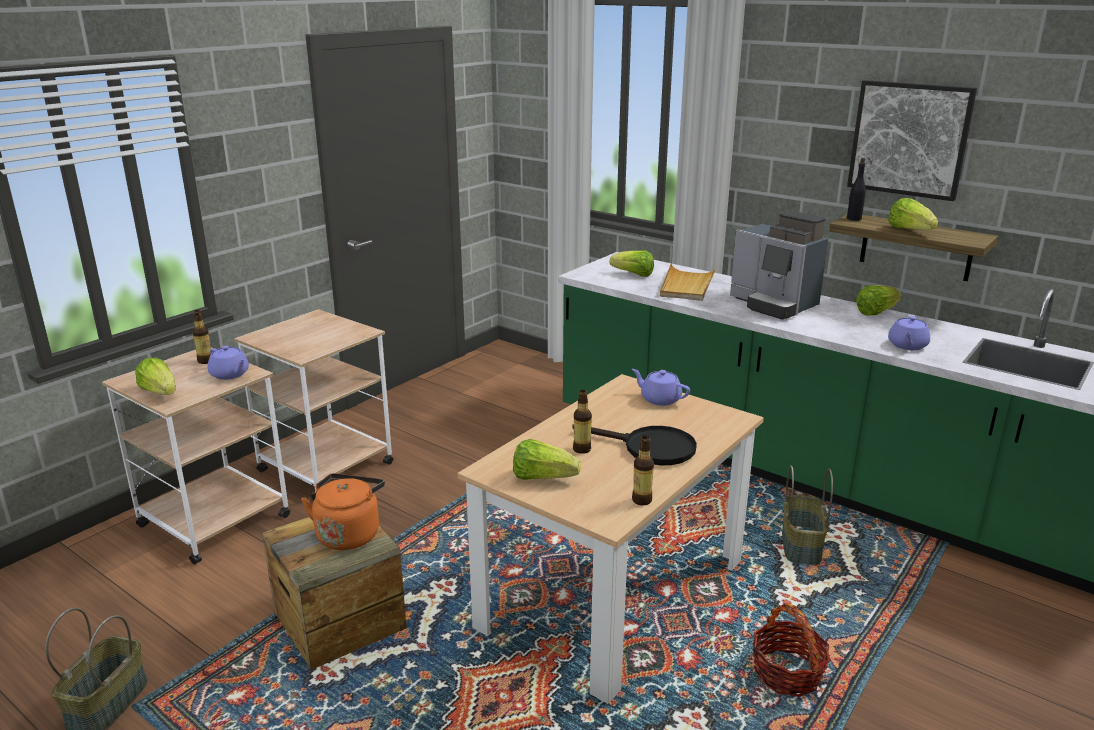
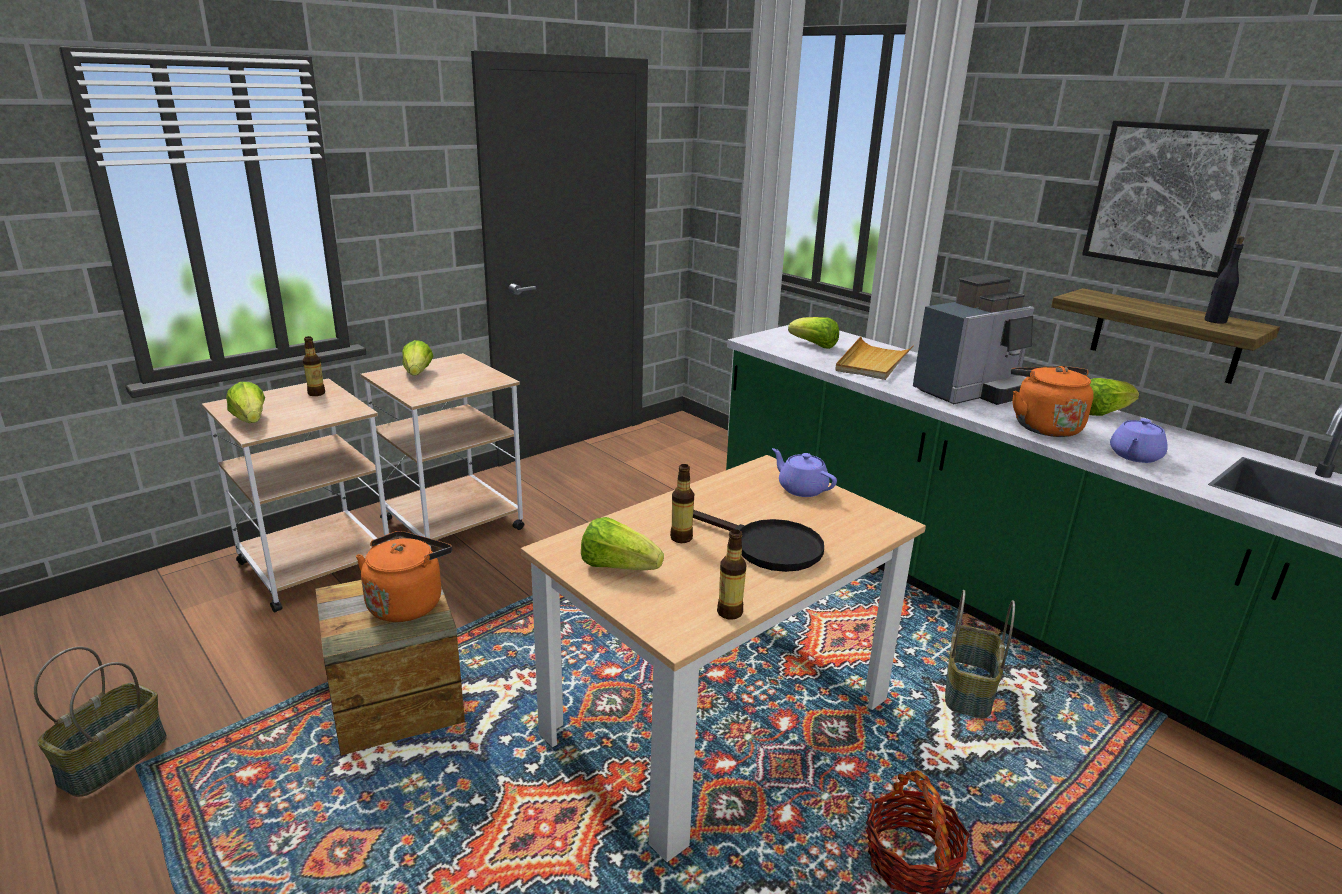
camera: 10 degrees right, 0 degrees up
purple teapot [208,346,249,380] -> none
coffee machine [730,211,828,320] -> coffee machine turned 90 degrees counterclockwise [913,274,1034,405]
black bottle [847,158,866,221] -> black bottle moved to [1205,236,1244,324]
lettuce [888,198,938,230] -> lettuce moved to [402,340,434,376]
none -> orange kettle [1011,366,1094,437]

